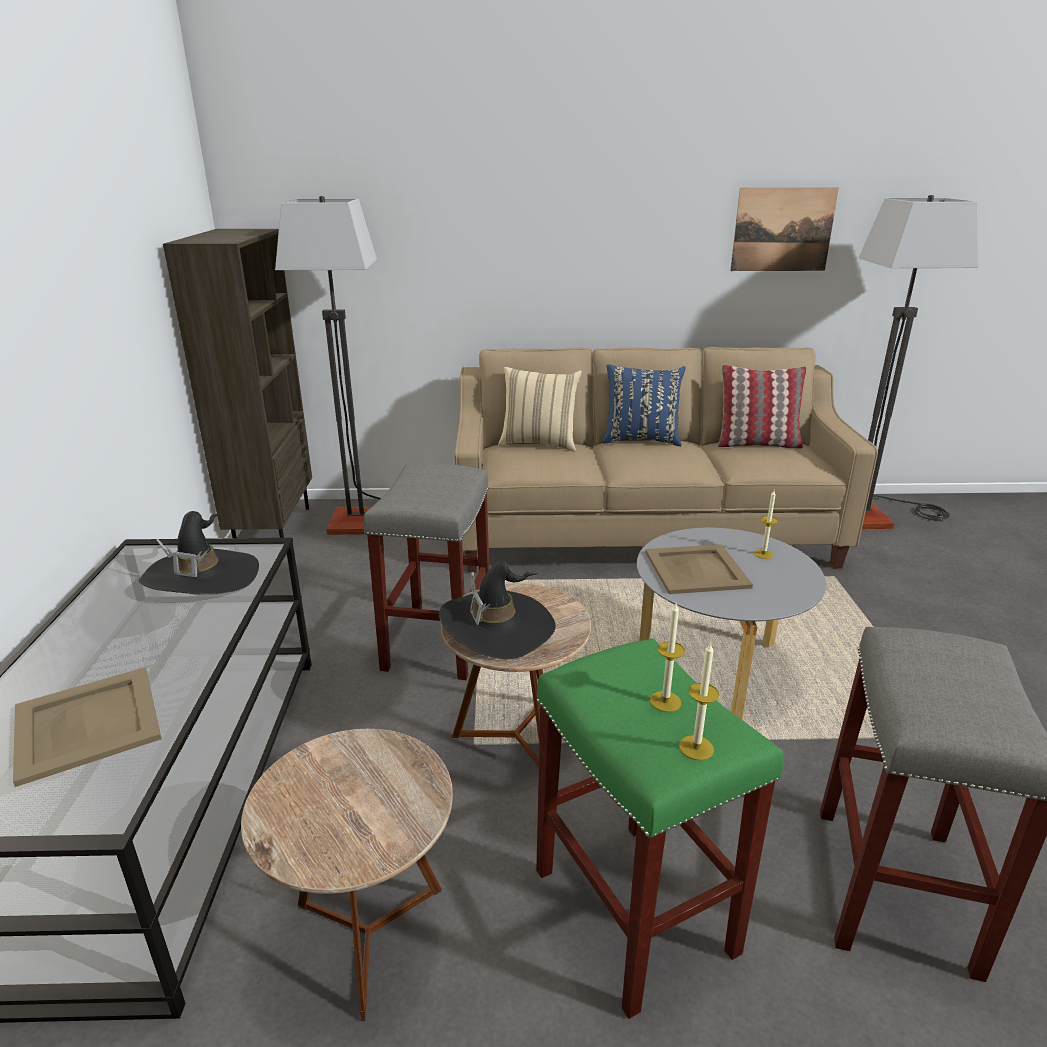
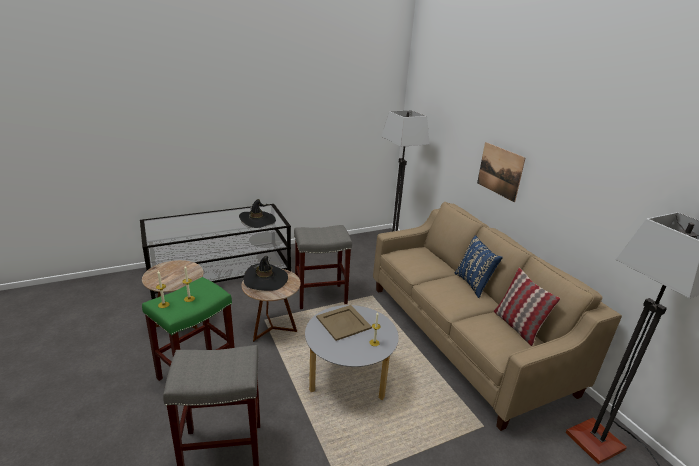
camera: 65 degrees right, 0 degrees up
beige tray [13,667,162,787] -> none
brown bookcase [163,229,312,538] -> none
beige pillow [498,367,582,452] -> none
picture [730,188,839,271] -> picture moved to [477,142,525,202]

